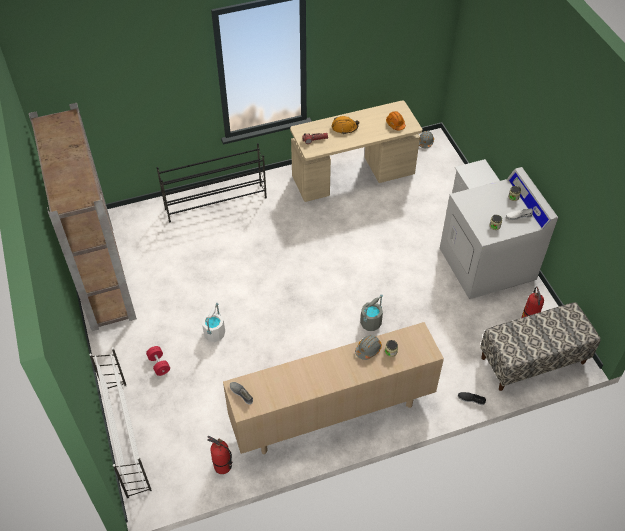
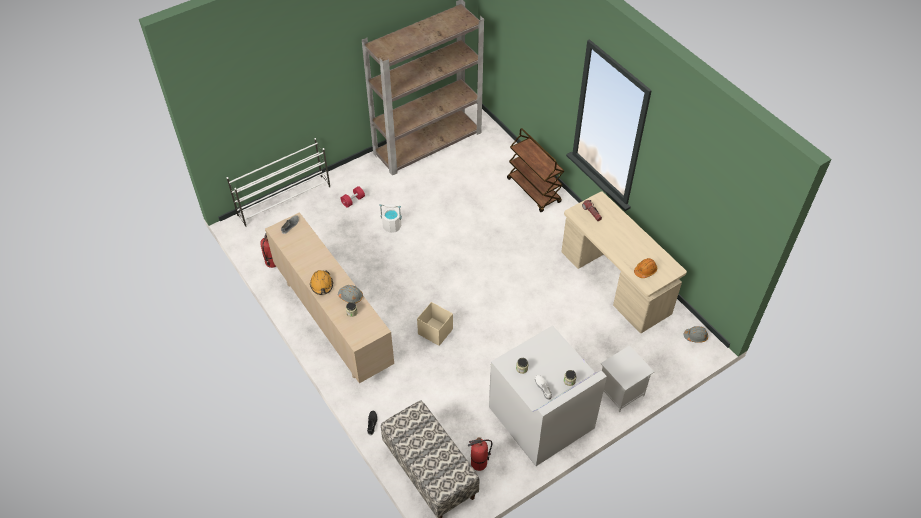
camera: 75 degrees right, 0 degrees up
black shoe rack [157,143,267,223] -> brown cart [507,128,564,212]
orange hard hat [332,116,359,134] -> orange hard hat moved to [310,270,333,295]
grey bucket [360,294,383,331] -> beige storage box [417,302,453,346]

